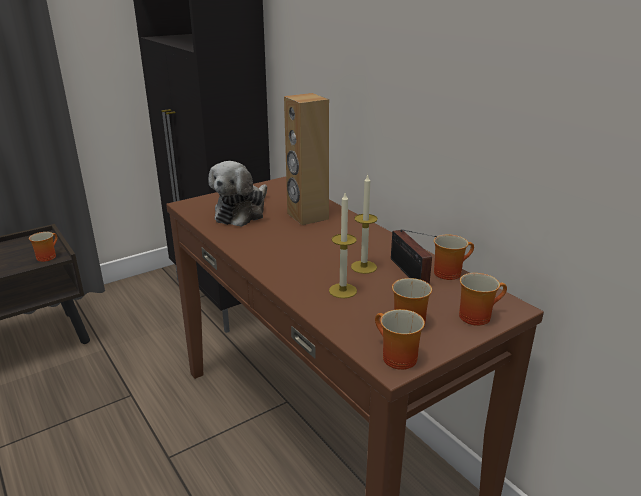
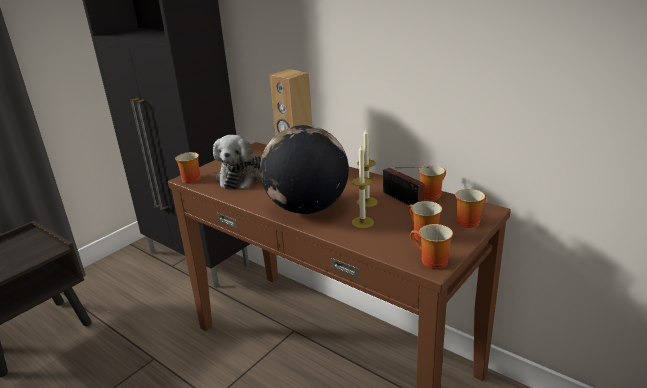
camera: 15 degrees left, 0 degrees up
mug [29,232,57,262] -> mug moved to [175,152,201,183]
none -> globe [260,125,349,214]

